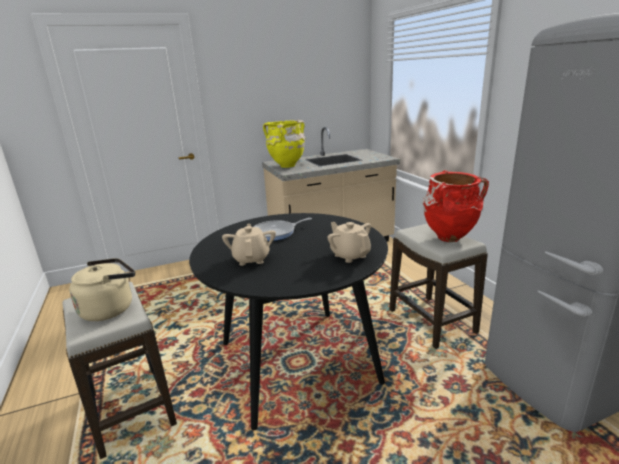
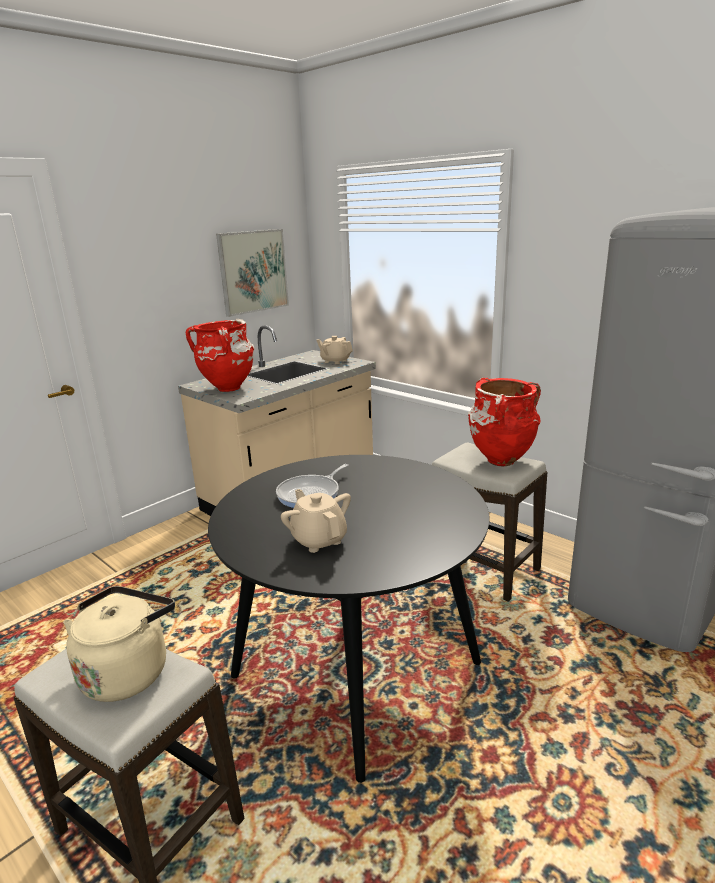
camera: 25 degrees left, 0 degrees up
yellow vase [263,120,305,168] -> red vase [186,319,254,392]
beige teapot [327,222,371,263] -> beige teapot moved to [316,336,353,364]
none -> picture [216,229,289,317]

